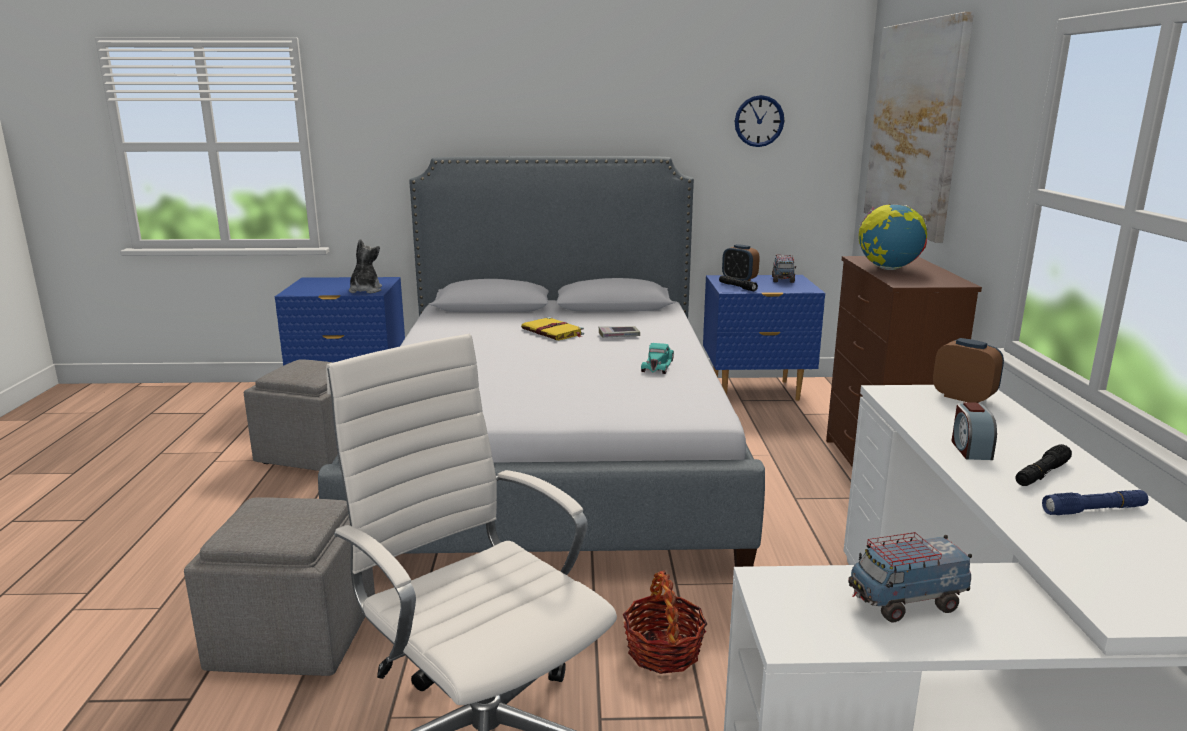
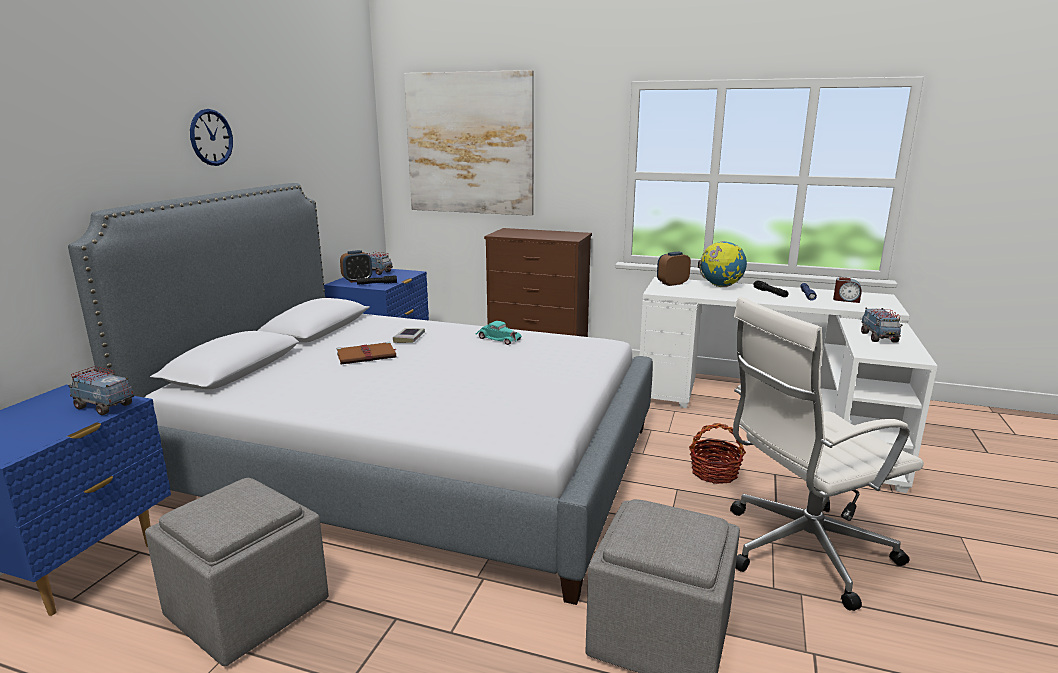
camera: 70 degrees left, 0 degrees up
plush toy [349,239,382,294] -> toy truck [69,366,134,415]
yellow book [521,317,584,340] -> brown book [336,342,396,364]
wall clock [735,95,784,147] -> wall clock moved to [190,109,233,166]
globe [859,204,928,270] -> globe moved to [698,241,747,287]
alarm clock [952,402,997,460] -> alarm clock moved to [833,277,861,303]

